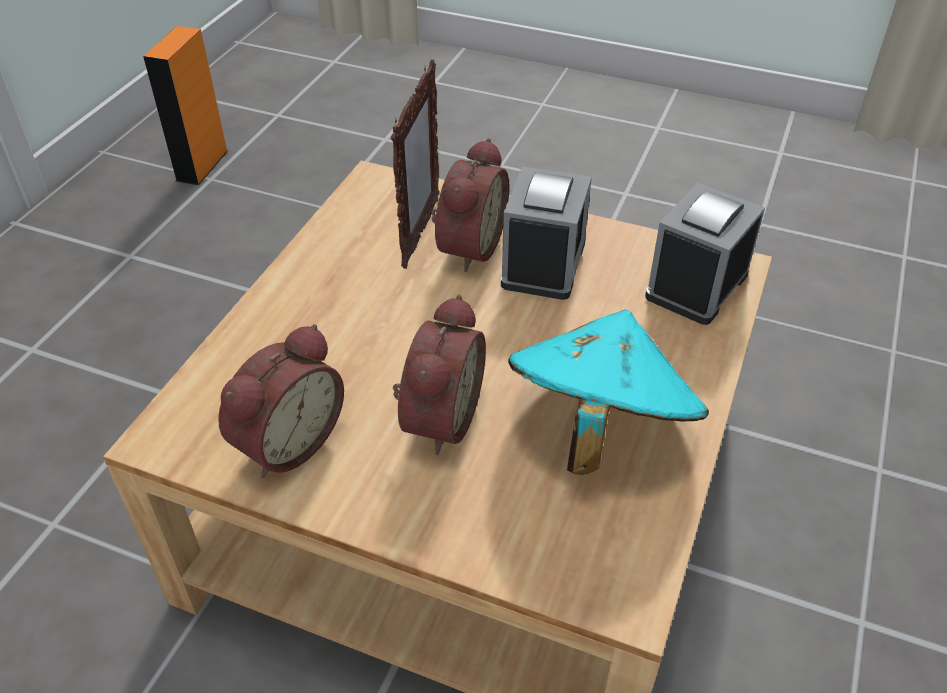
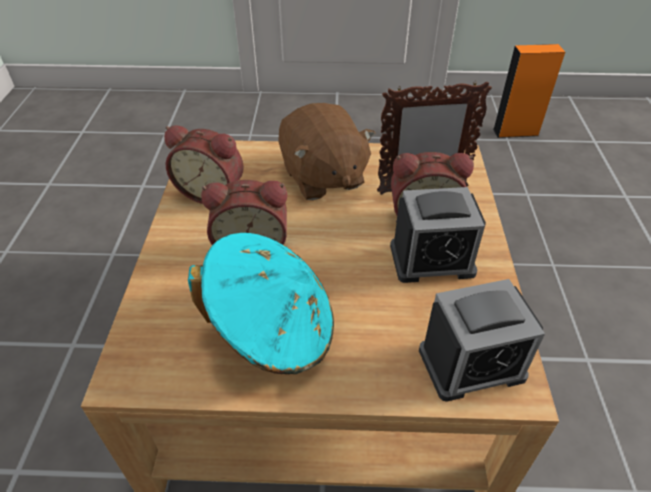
camera: 70 degrees right, 0 degrees up
alarm clock [645,183,765,325] -> alarm clock turned 150 degrees clockwise [419,279,545,402]
none -> brown plush toy [278,103,375,200]

